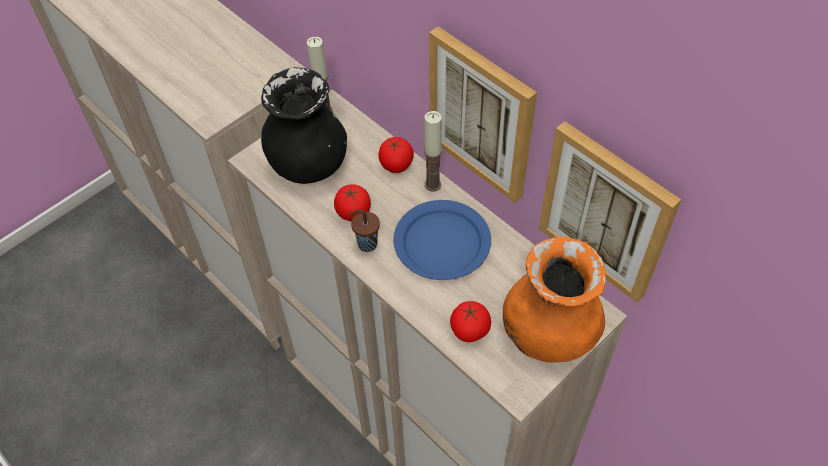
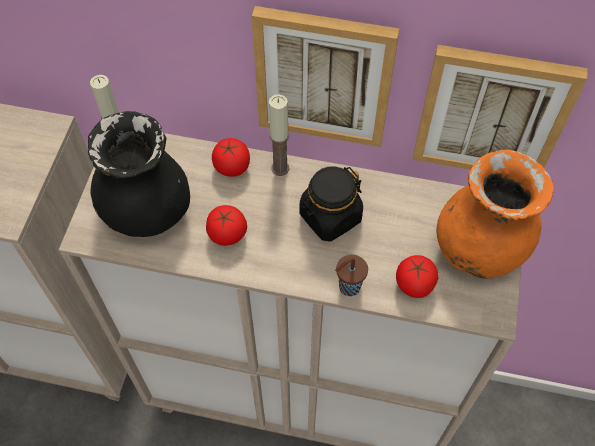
camera: 35 degrees left, 5 degrees up
brown cup [348,209,380,252] -> brown cup moved to [335,255,368,296]
blue plate [393,200,491,280] -> black jar [299,167,363,242]

